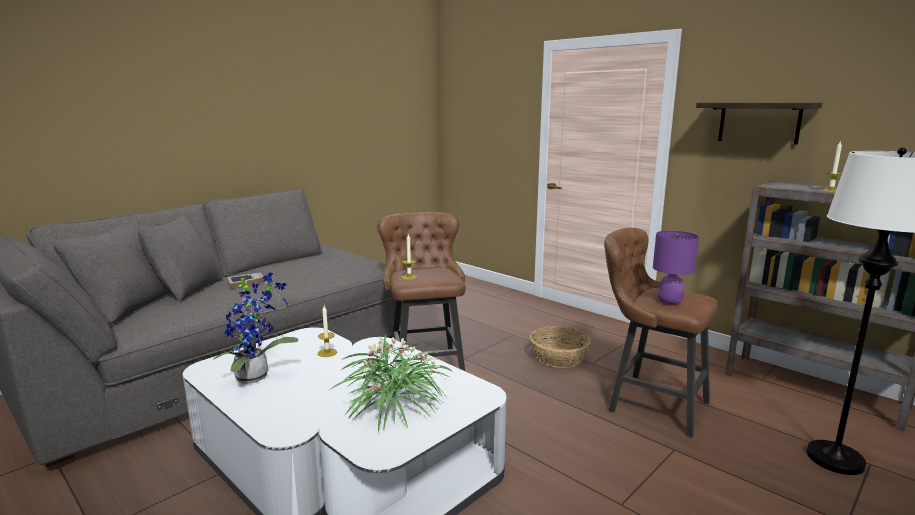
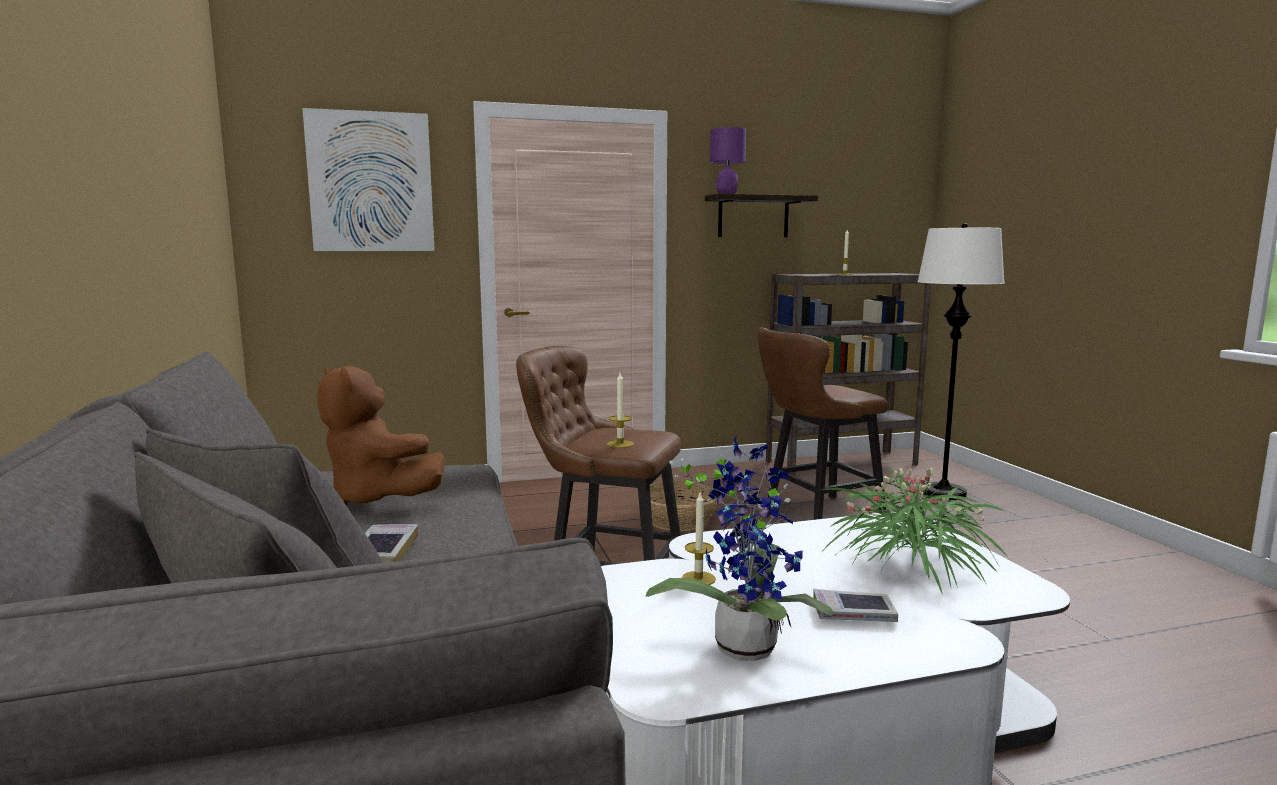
camera: 60 degrees left, 5 degrees down
purple table lamp [653,231,699,304] -> purple table lamp moved to [710,127,746,194]
none -> picture [302,108,435,251]
none -> brown plush toy [317,366,445,506]
none -> book [813,589,898,622]

